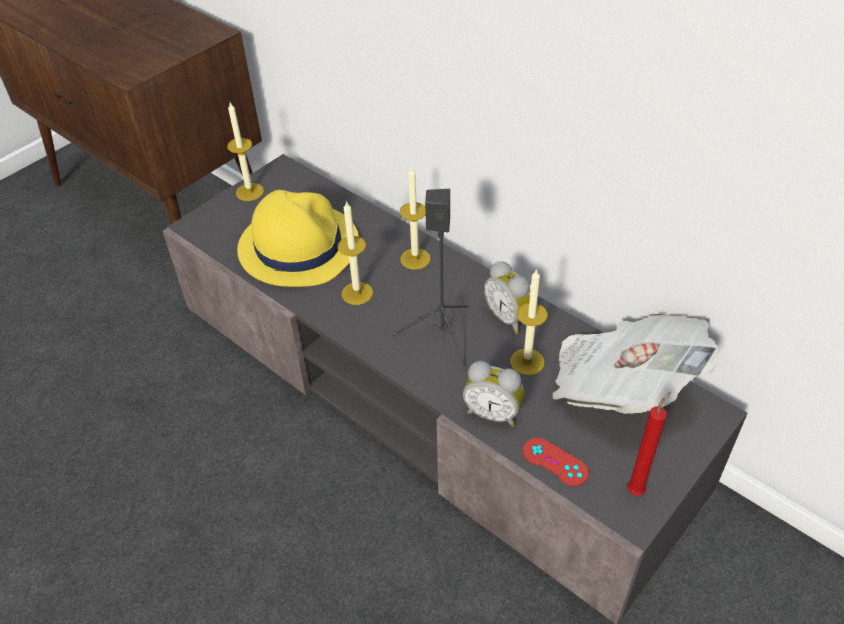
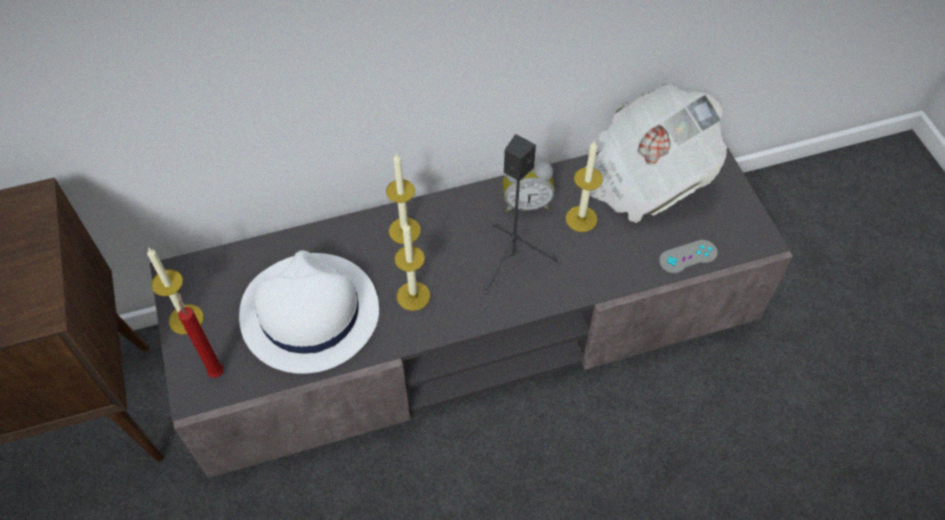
camera: 60 degrees left, 10 degrees up
yellow hat [237,190,359,287] -> white hat [239,250,379,374]
alarm clock [463,361,524,427] -> none
red game controller [523,438,589,486] -> grey game controller [659,240,718,273]
red candle [627,392,671,496] -> red candle moved to [178,293,224,378]

